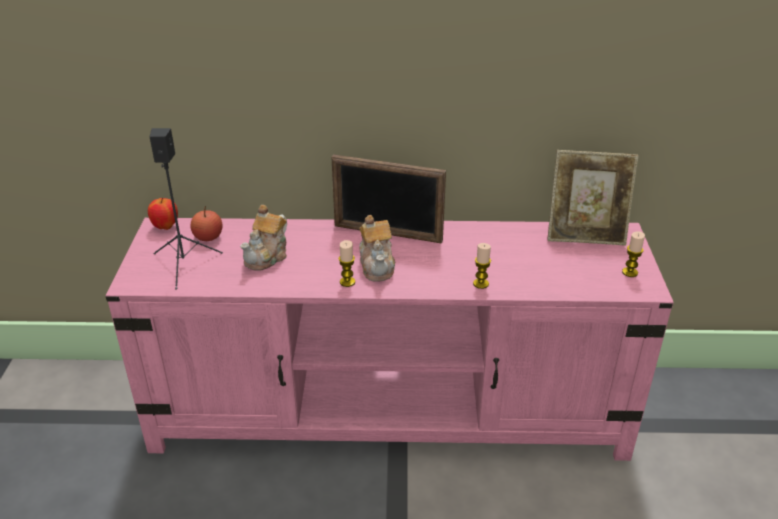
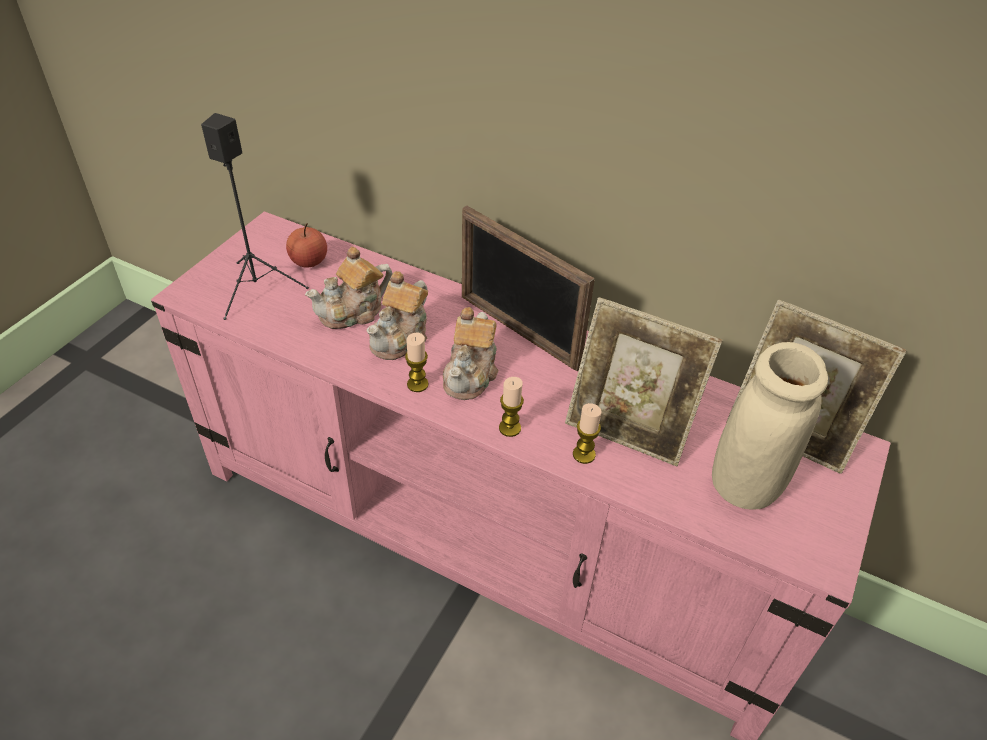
camera: 25 degrees right, 10 degrees up
apple [148,198,178,230] -> none
candle [622,231,645,277] -> candle moved to [499,377,524,437]
none -> teapot [366,271,428,360]
none -> picture frame [565,297,722,466]
none -> beige vase [712,342,828,510]

